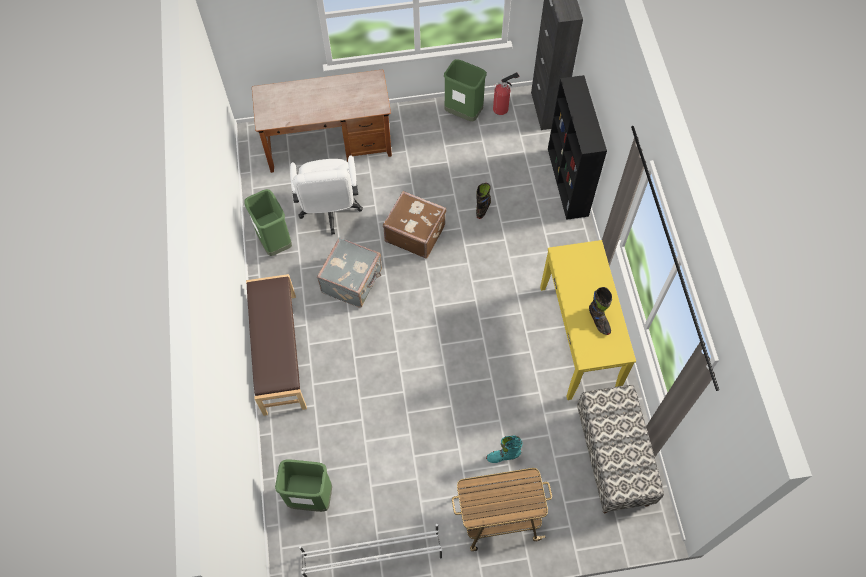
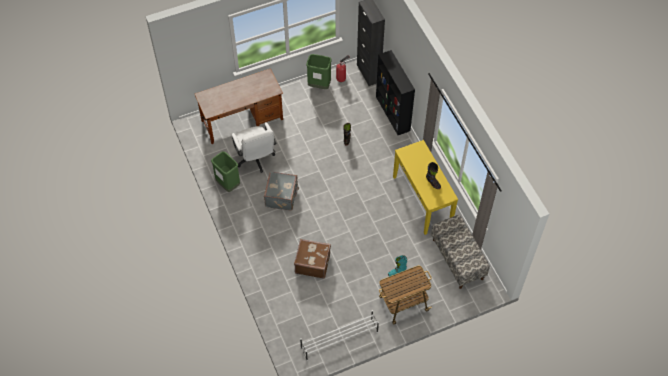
camera: 15 degrees left, 5 degrees down
brown bench [246,274,307,416] -> none
green trash can [275,460,332,512] -> none
brown suitcase [383,191,446,259] -> brown suitcase moved to [294,239,331,279]

